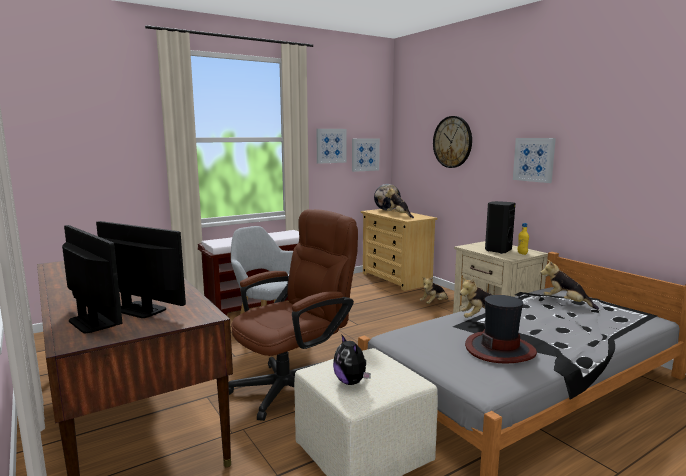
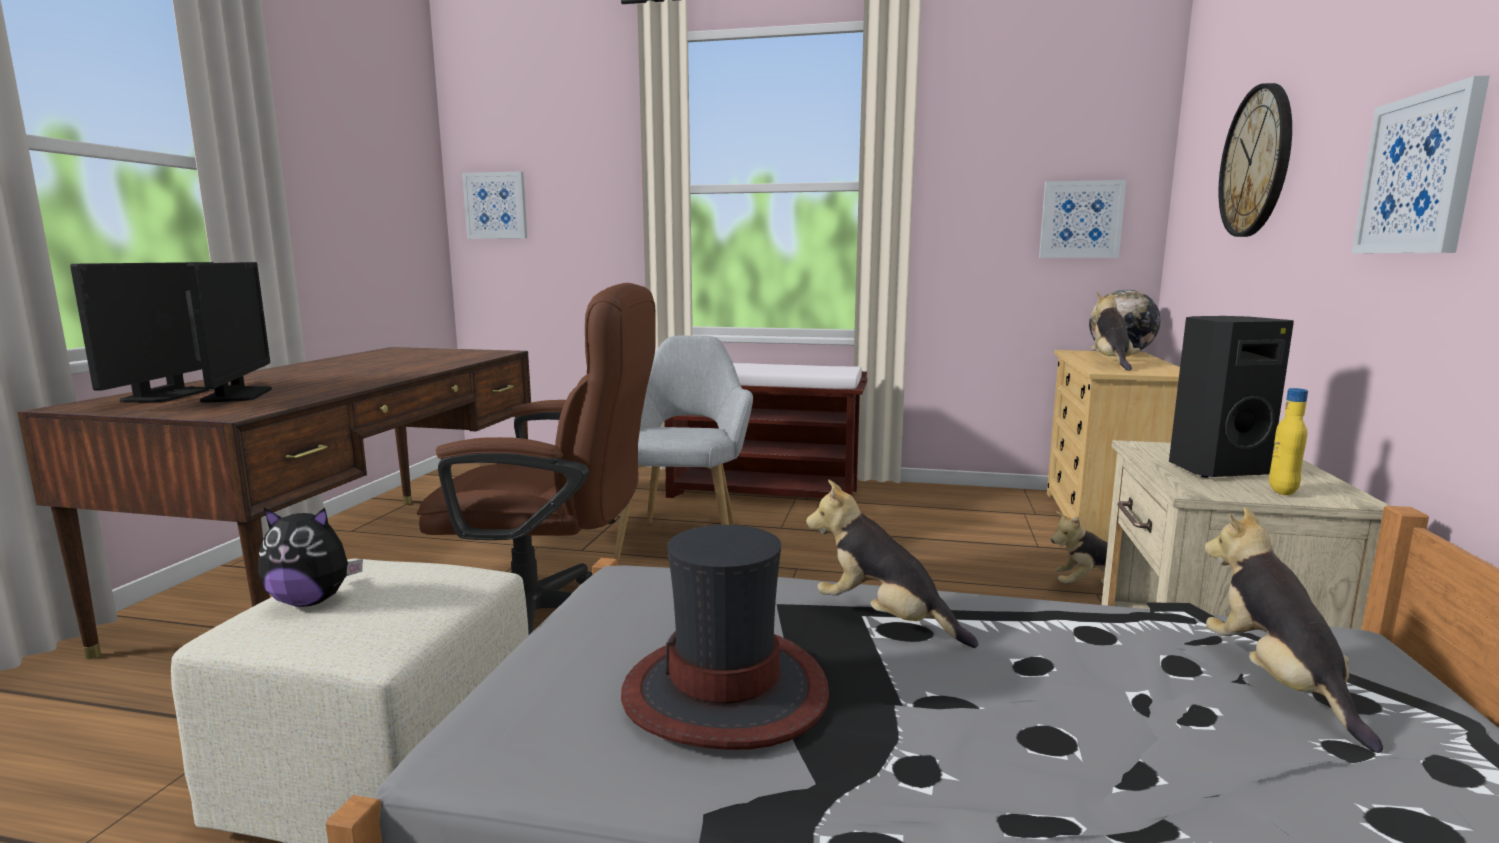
camera: 45 degrees right, 0 degrees up
picture [316,129,347,164] -> picture moved to [462,171,527,239]
plush toy [333,334,371,385] -> plush toy turned 105 degrees counterclockwise [258,508,363,607]

